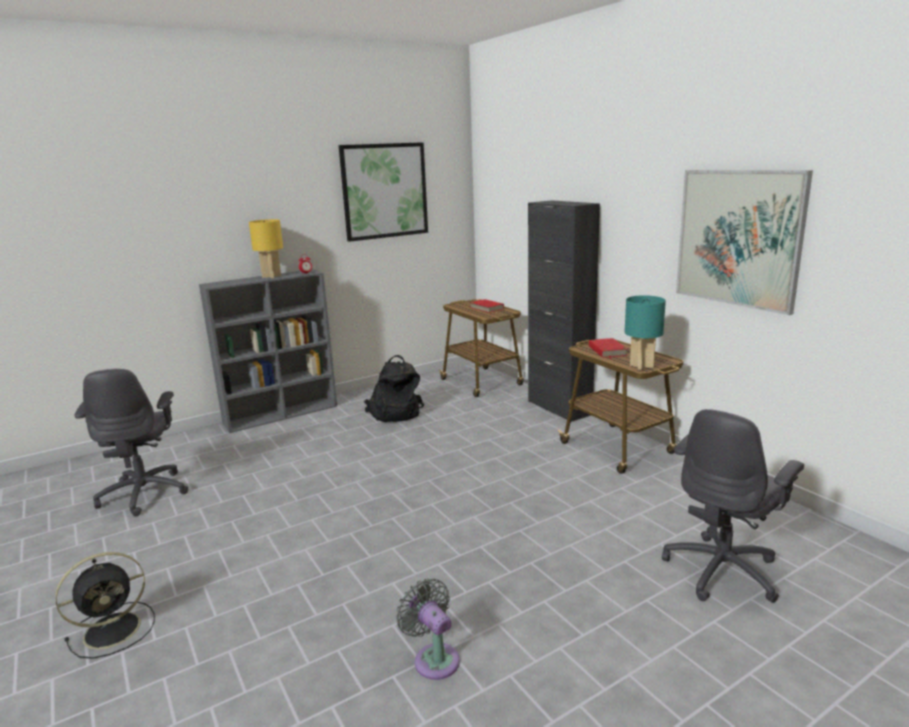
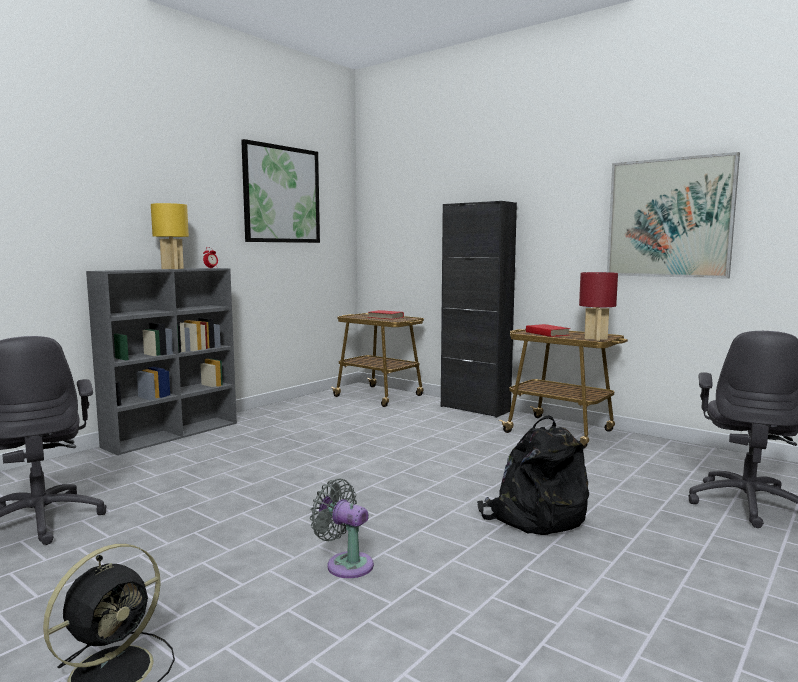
camera: 20 degrees left, 10 degrees down
black backpack [364,355,424,422] -> black backpack moved to [477,415,589,535]
grey fan [396,578,460,680] -> grey fan moved to [310,479,374,578]
turquoise table lamp [625,295,666,370] -> red table lamp [579,272,618,341]

